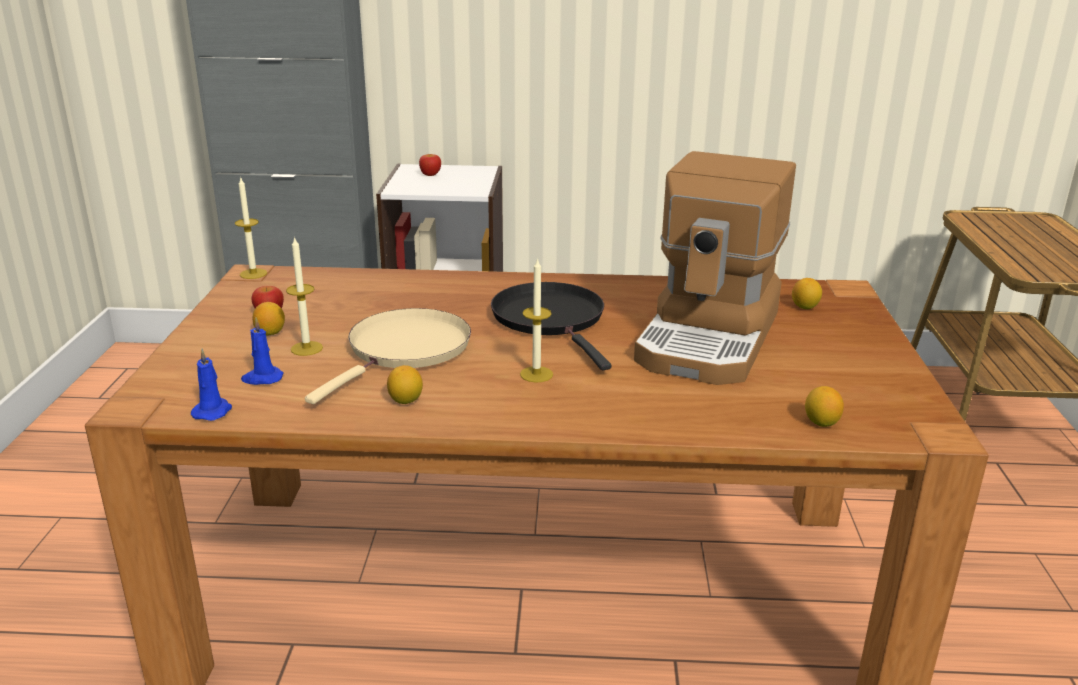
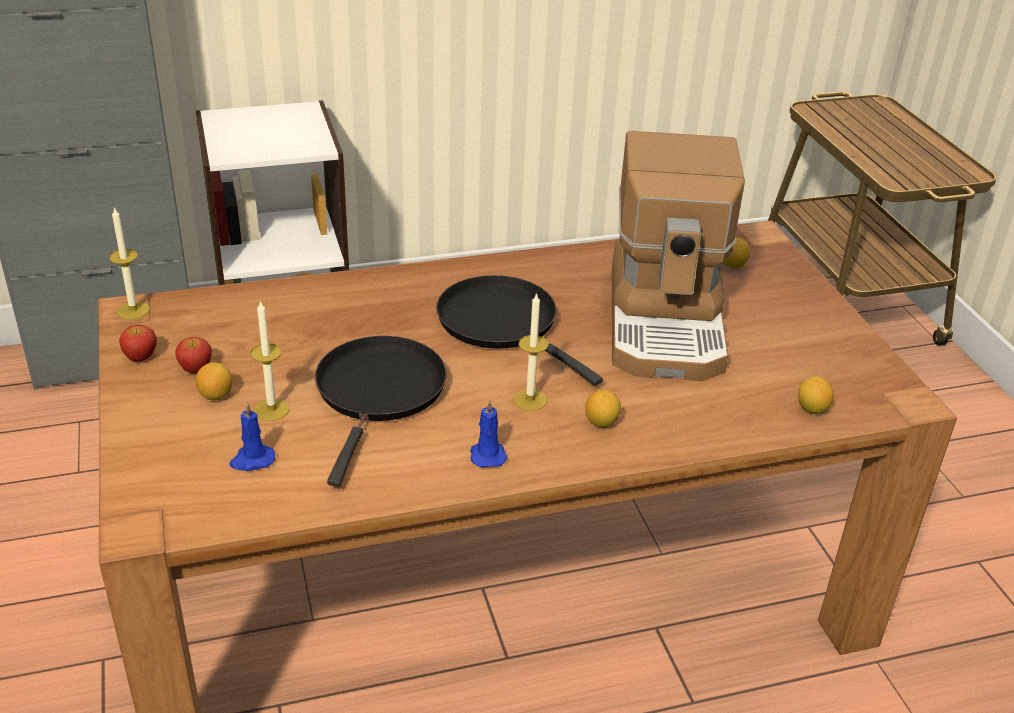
camera: 20 degrees left, 10 degrees up
blue candle [191,348,232,421] -> blue candle moved to [470,399,507,468]
beige frying pan [305,308,471,404] -> black frying pan [315,336,447,487]
lemon [387,365,423,404] -> lemon moved to [585,390,621,428]
apple [419,154,441,176] -> apple moved to [119,325,157,361]

